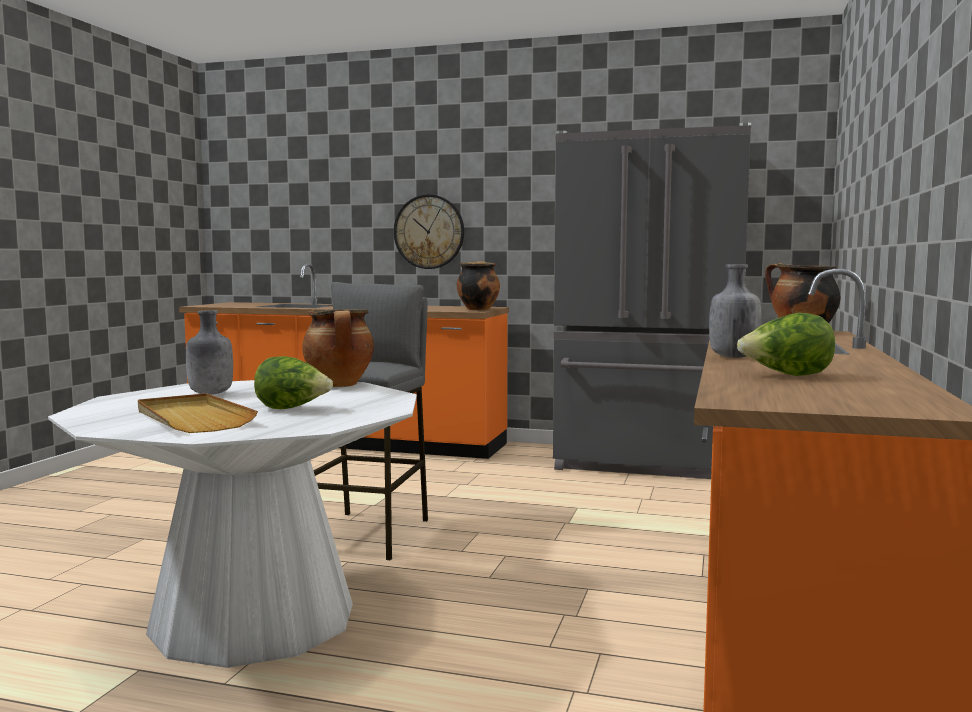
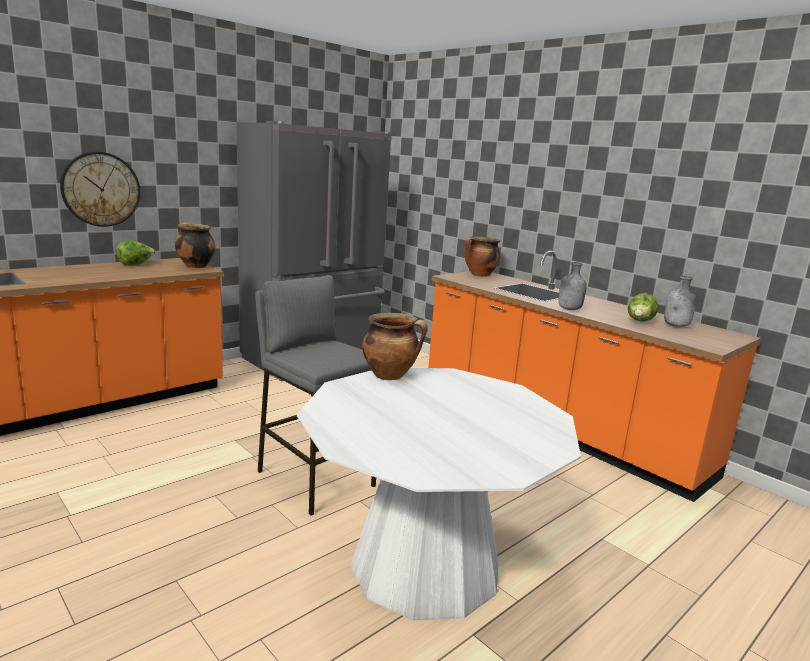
camera: 60 degrees left, 10 degrees up
beige tray [138,393,258,433] -> none
grey bottle [186,310,233,395] -> grey bottle moved to [664,276,697,327]
lettuce [254,356,333,409] -> lettuce moved to [116,241,155,266]

